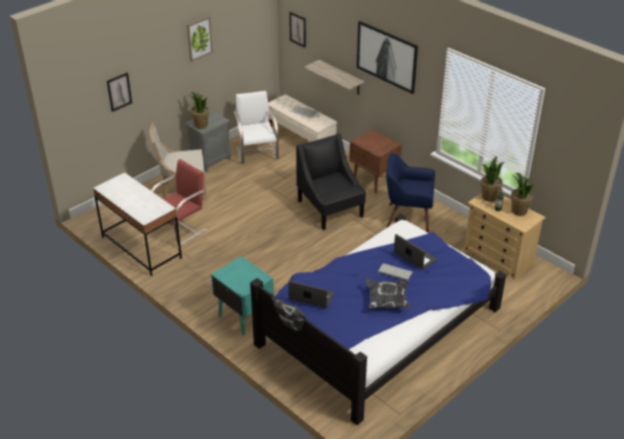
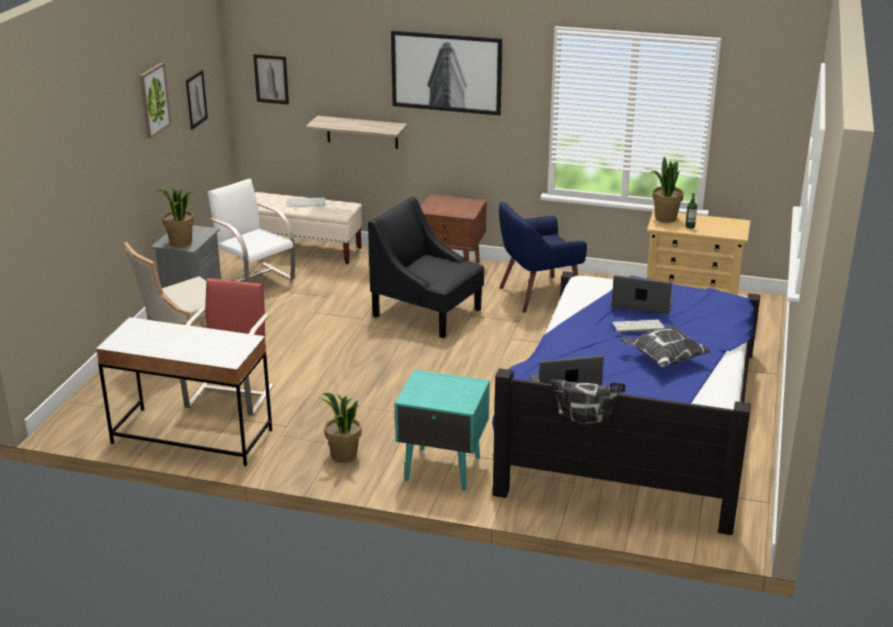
camera: 30 degrees left, 10 degrees down
picture [107,72,132,112] -> picture moved to [186,70,208,130]
potted plant [511,173,535,216] -> potted plant moved to [318,393,362,463]

